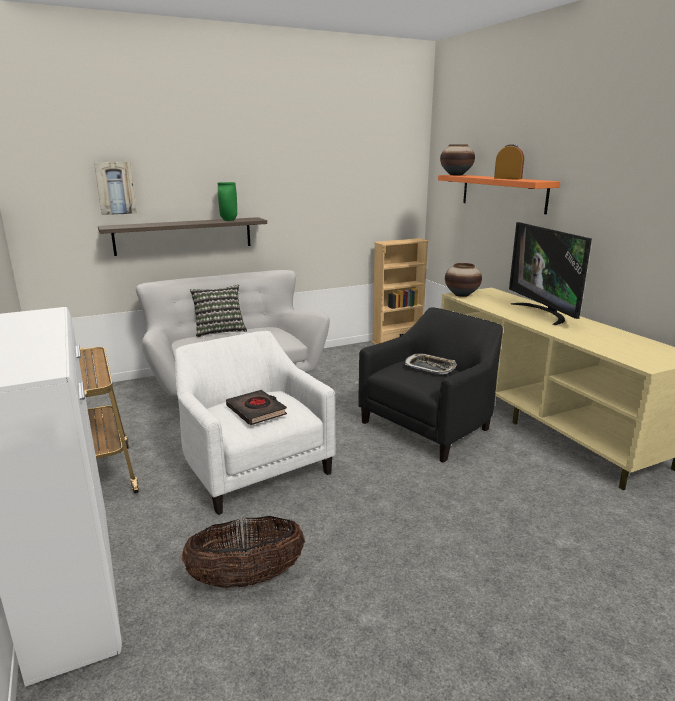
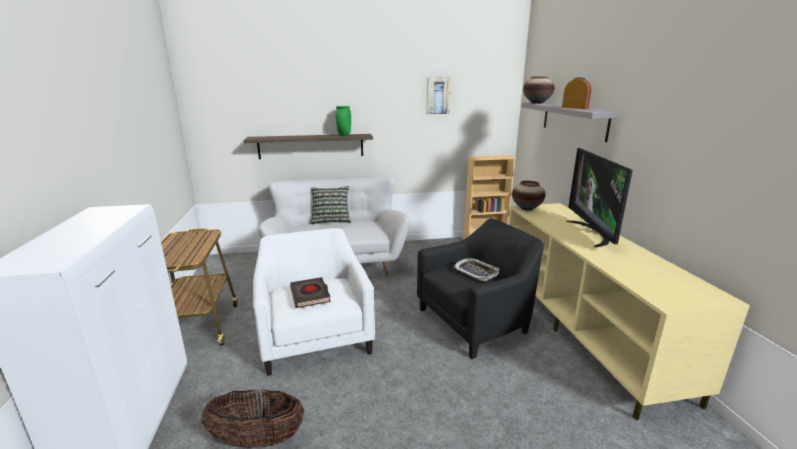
camera: 15 degrees right, 0 degrees up
picture [94,162,137,215] -> picture moved to [427,77,451,114]
orange shelf [438,175,560,214] -> grey shelf [521,103,620,142]

